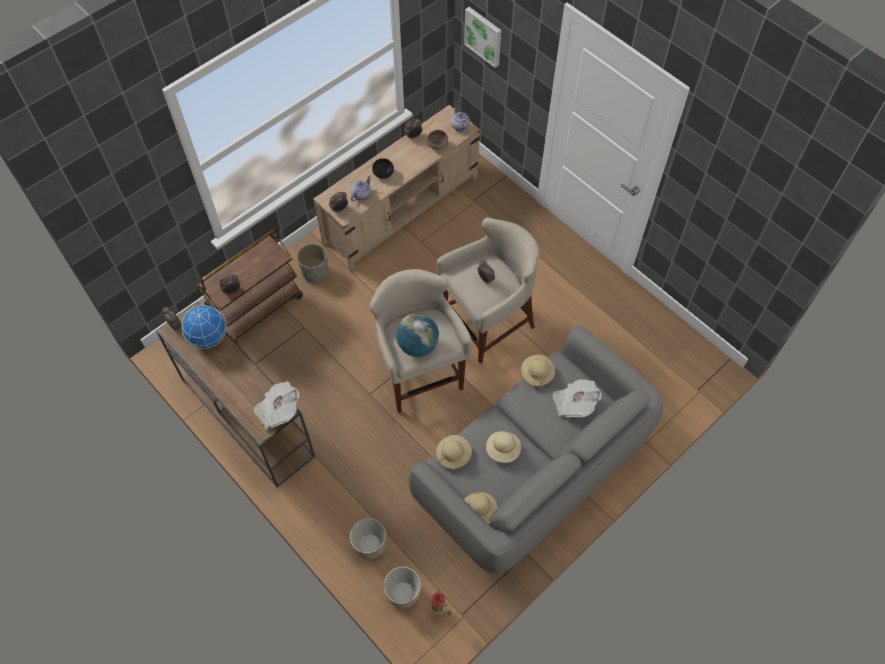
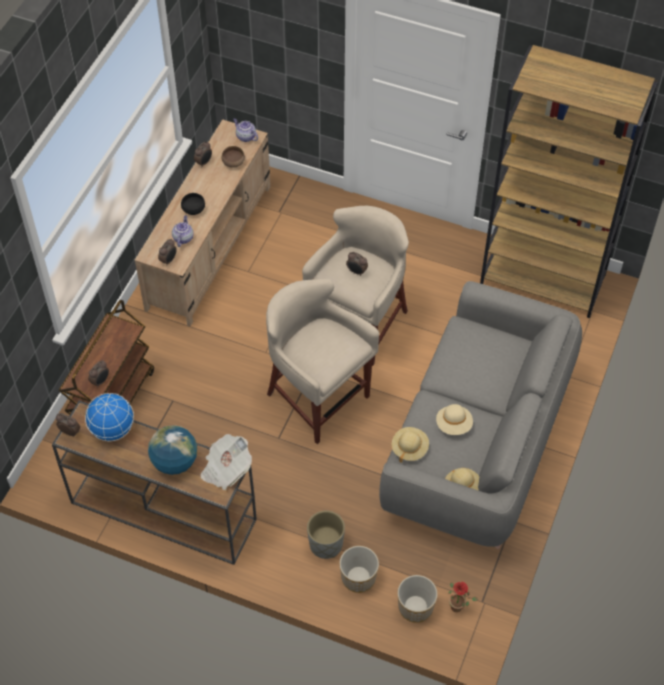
camera: 25 degrees left, 5 degrees down
grey planter [297,243,328,283] -> grey planter moved to [307,511,345,559]
globe [396,314,439,357] -> globe moved to [148,425,197,475]
picture [464,7,501,68] -> none
beige hat [521,355,555,389] -> none
newspaper [553,379,602,417] -> none
none -> brown bookcase [480,45,658,318]

